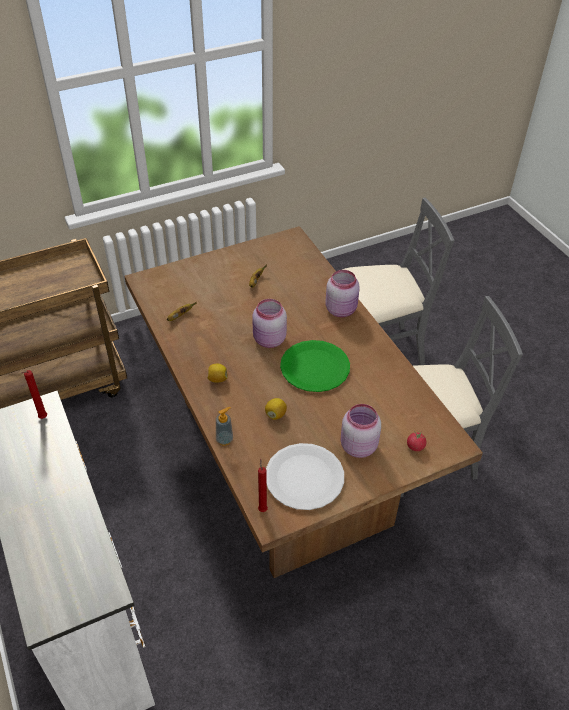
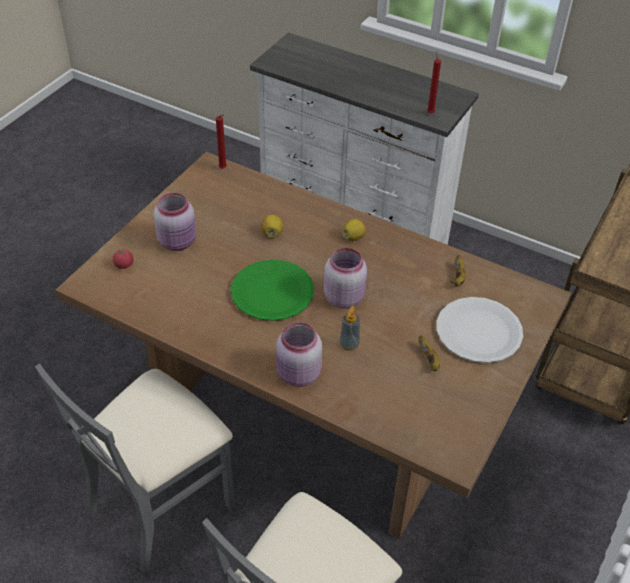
camera: 145 degrees right, 0 degrees up
soap dispenser [216,407,233,445] -> soap dispenser moved to [340,306,360,351]
white plate [266,443,344,510] -> white plate moved to [437,297,523,363]

